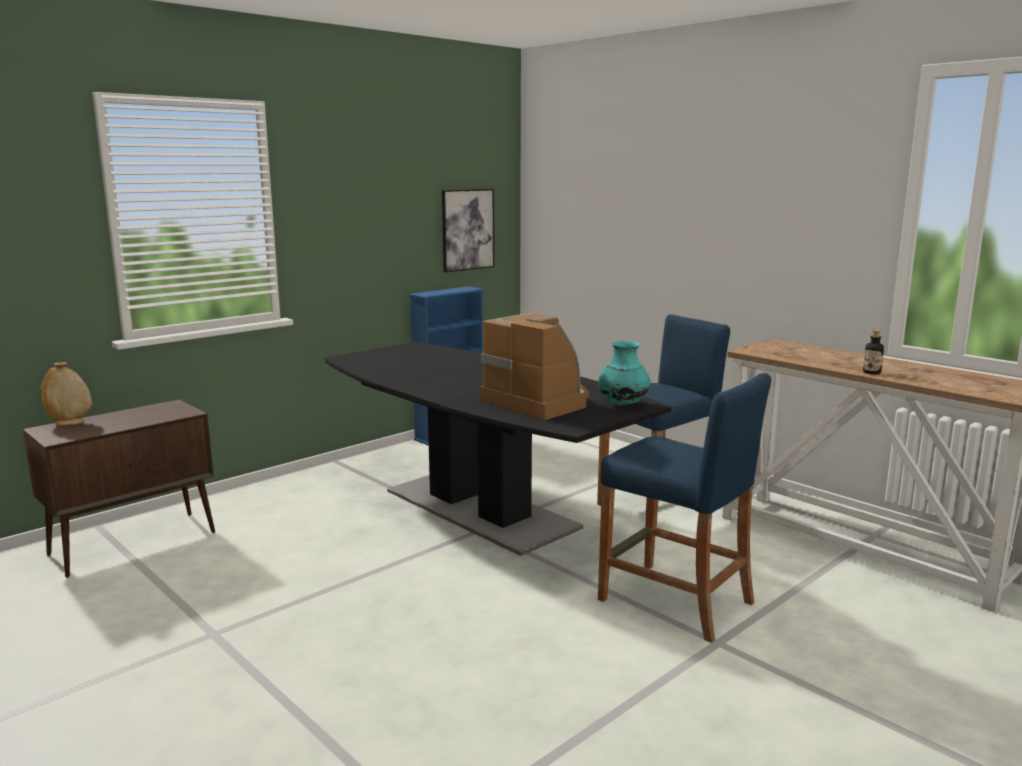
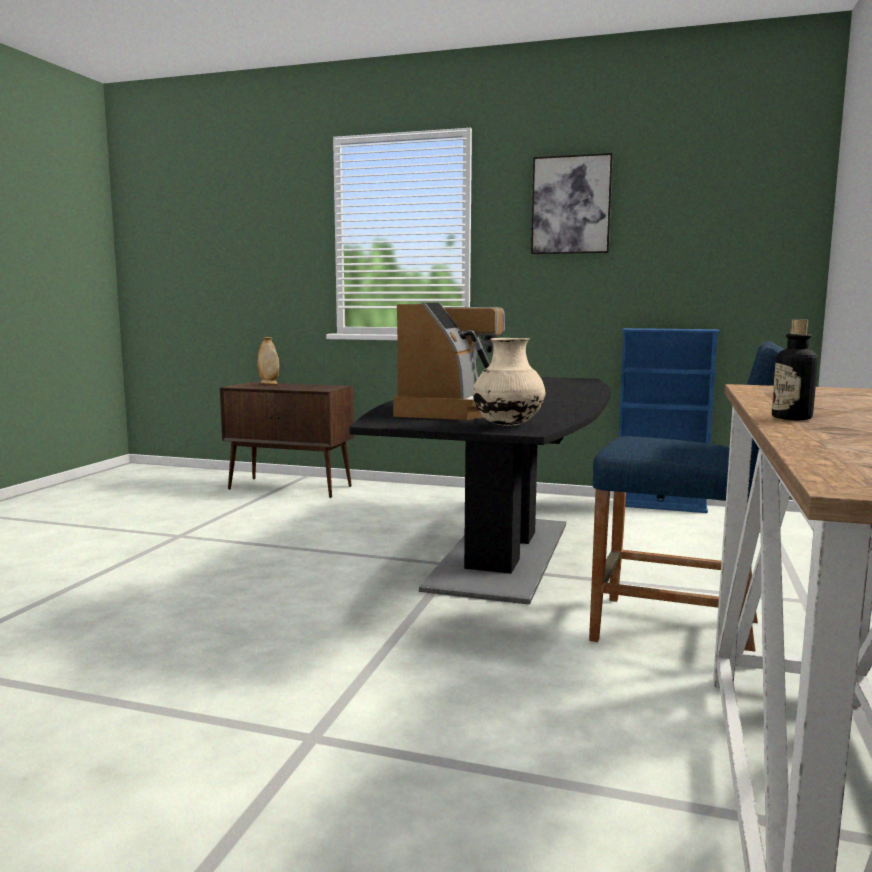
camera: 60 degrees right, 5 degrees down
picture [442,189,494,272] -> picture moved to [531,153,613,254]
turquoise vase [598,341,650,406] -> beige vase [473,338,545,426]
blue stool [598,373,771,643] -> none

